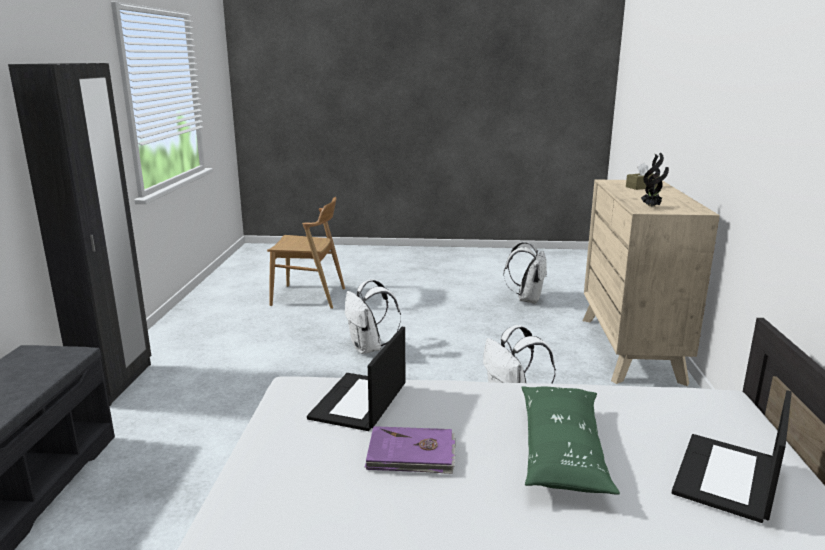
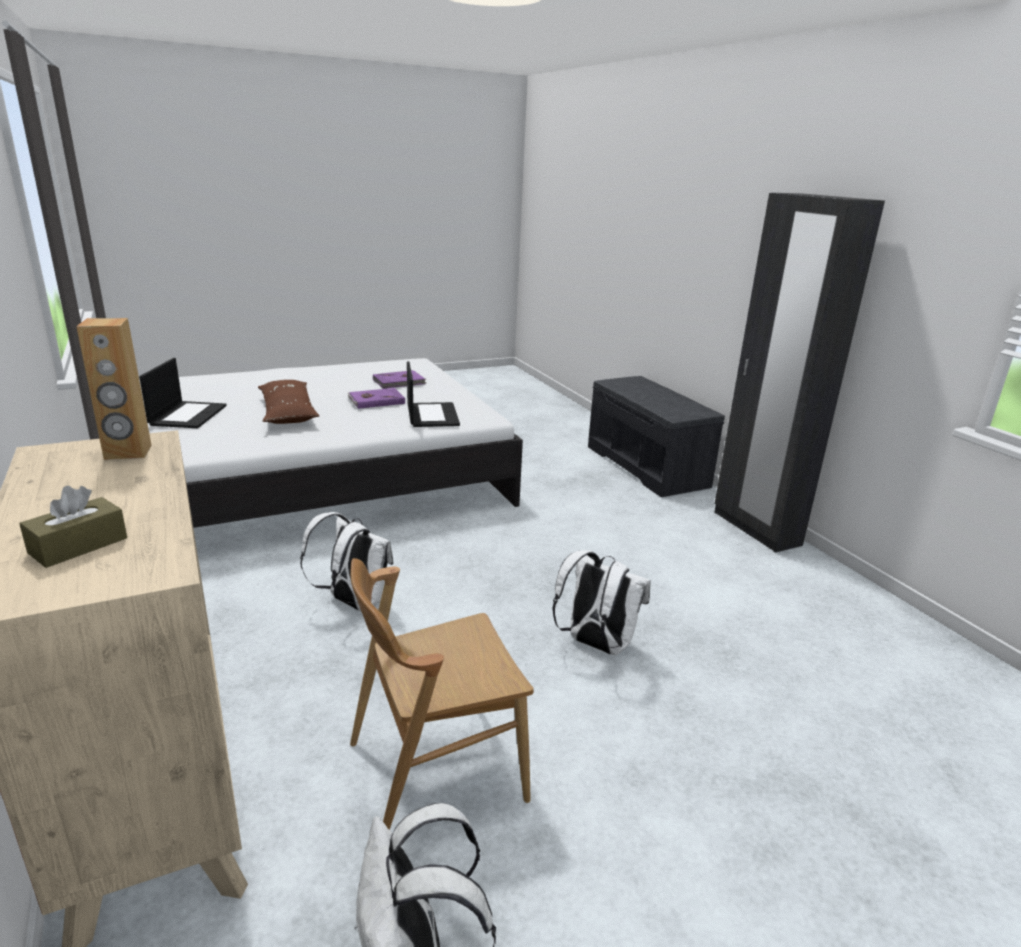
camera: 150 degrees right, 5 degrees up
brown chair [267,197,345,309] -> brown chair moved to [350,558,534,830]
green pillow [521,386,620,495] -> brown pillow [258,380,319,424]
potted plant [641,153,669,207] -> brown speaker [76,318,152,460]
none -> purple book [373,370,427,389]

